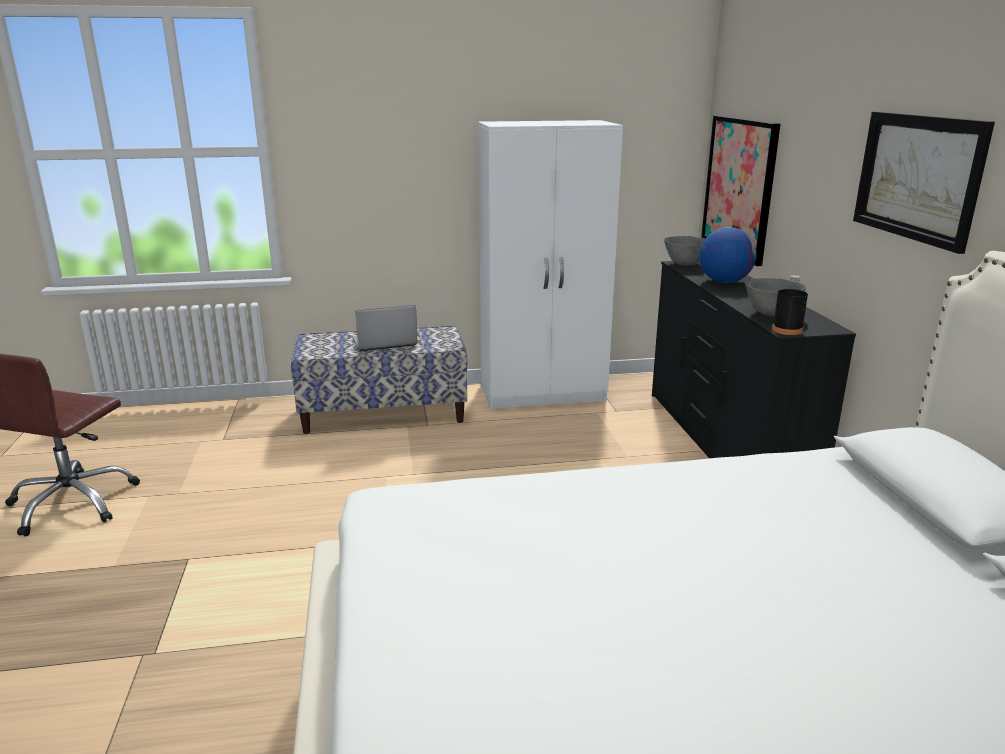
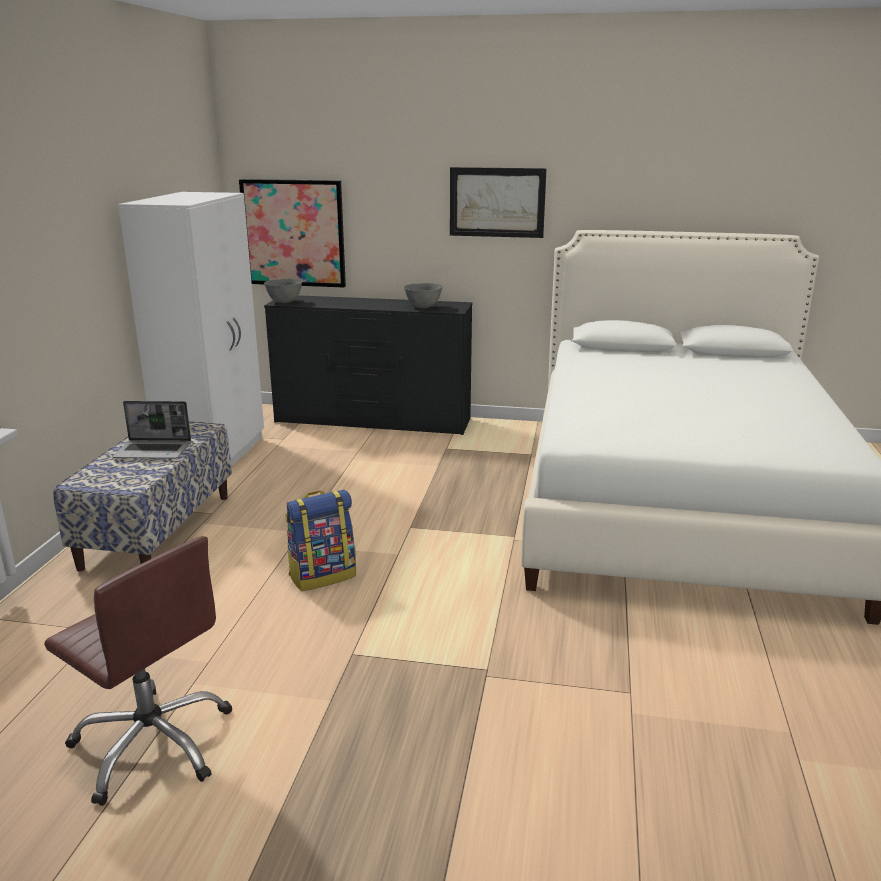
camera: 70 degrees left, 0 degrees up
laptop [352,305,418,351] -> laptop turned 90 degrees counterclockwise [113,401,191,459]
globe [699,227,757,283] -> none
black bottle [772,275,808,335] -> none
none -> backpack [285,490,356,591]

